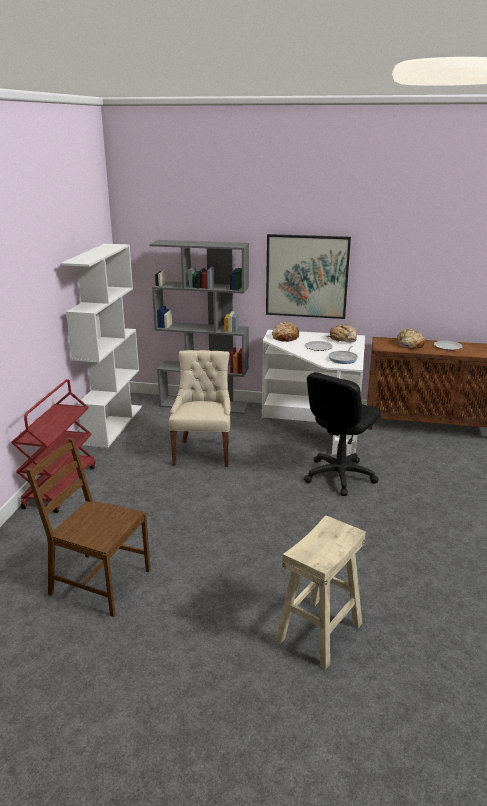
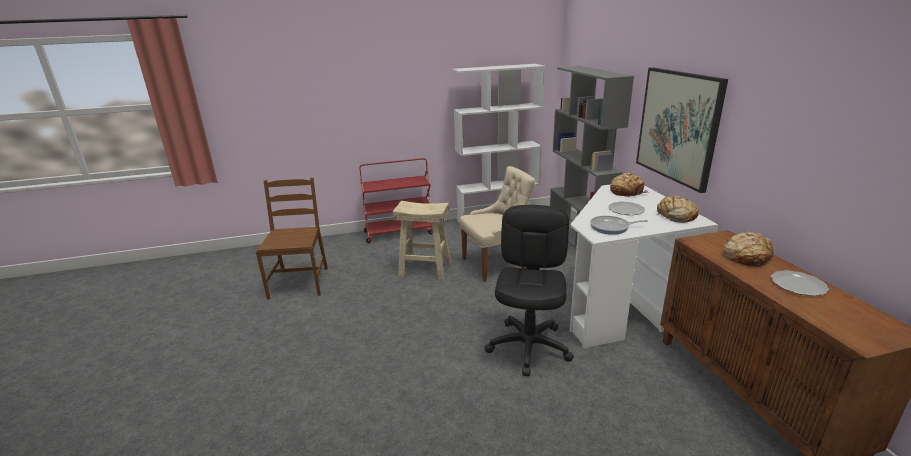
camera: 65 degrees right, 0 degrees up
beige stool [275,515,366,670] -> beige stool moved to [393,201,451,281]
black office chair [304,372,381,496] -> black office chair turned 90 degrees clockwise [485,205,574,376]

